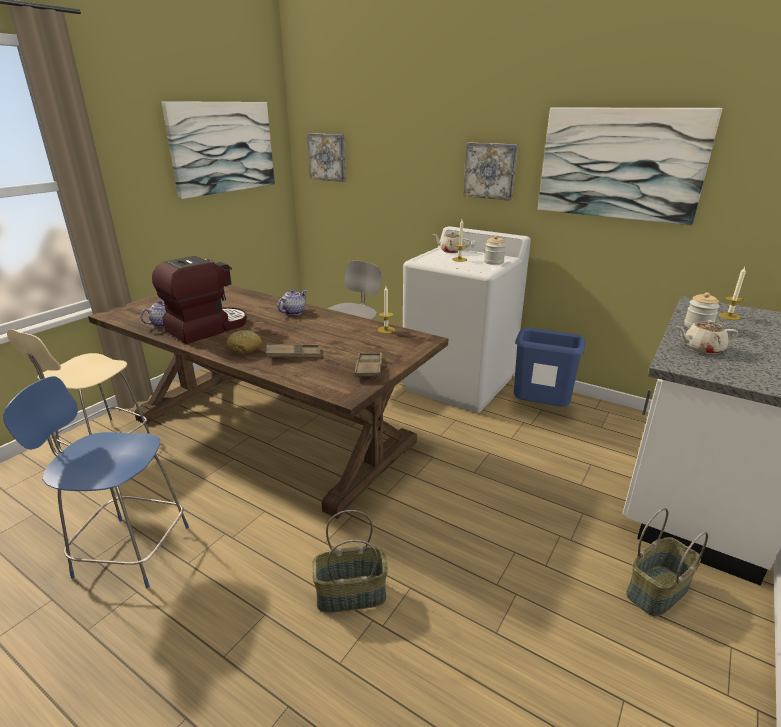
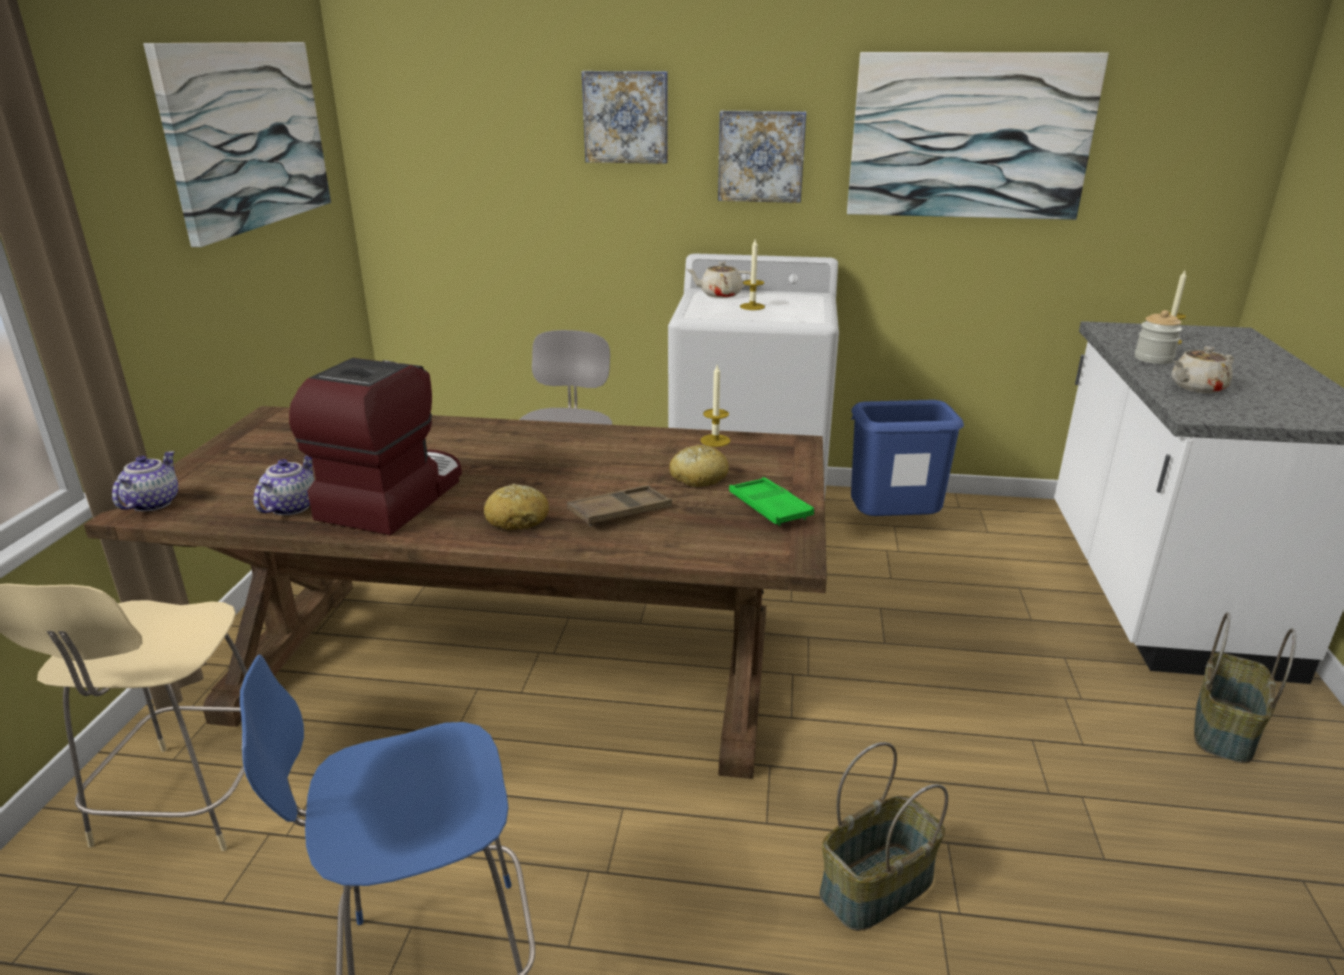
camera: 25 degrees left, 0 degrees up
teapot [277,290,307,315] -> teapot moved to [112,451,178,512]
picture [307,133,346,182] -> picture moved to [582,71,668,164]
brown tray [354,352,382,378] -> green tray [729,477,814,526]
jar [484,235,506,265] -> none
none -> bread [669,445,729,487]

